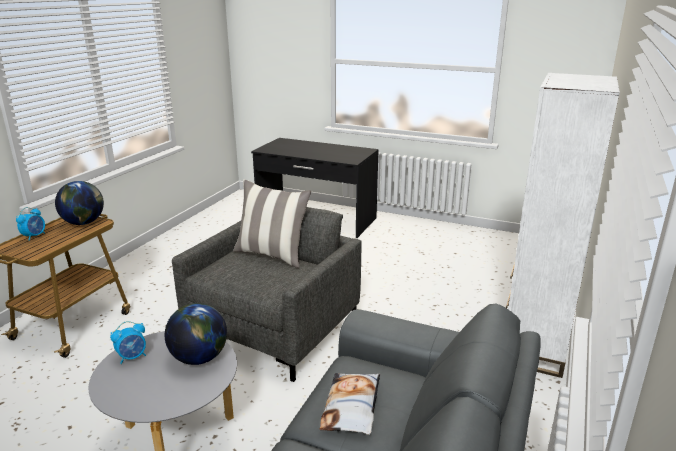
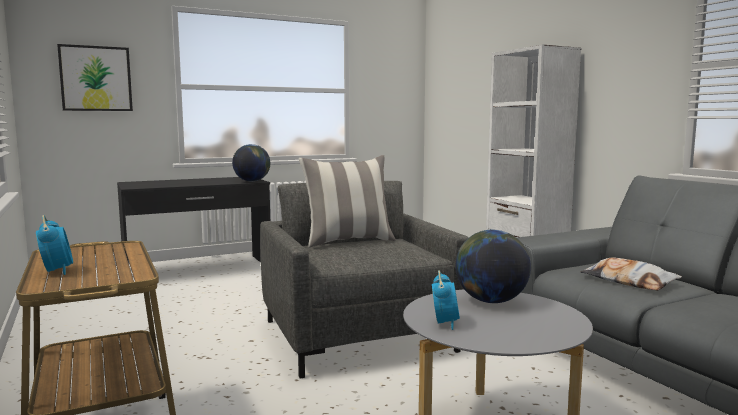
camera: 50 degrees left, 15 degrees down
globe [55,181,104,225] -> globe moved to [232,144,270,182]
none -> picture [57,44,133,111]

